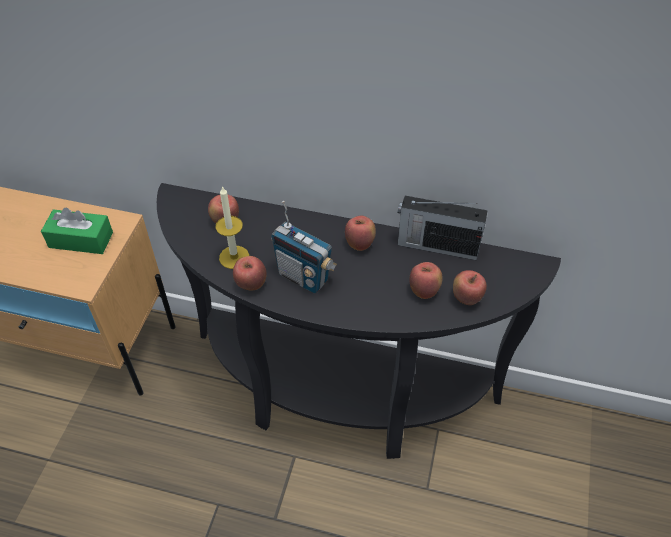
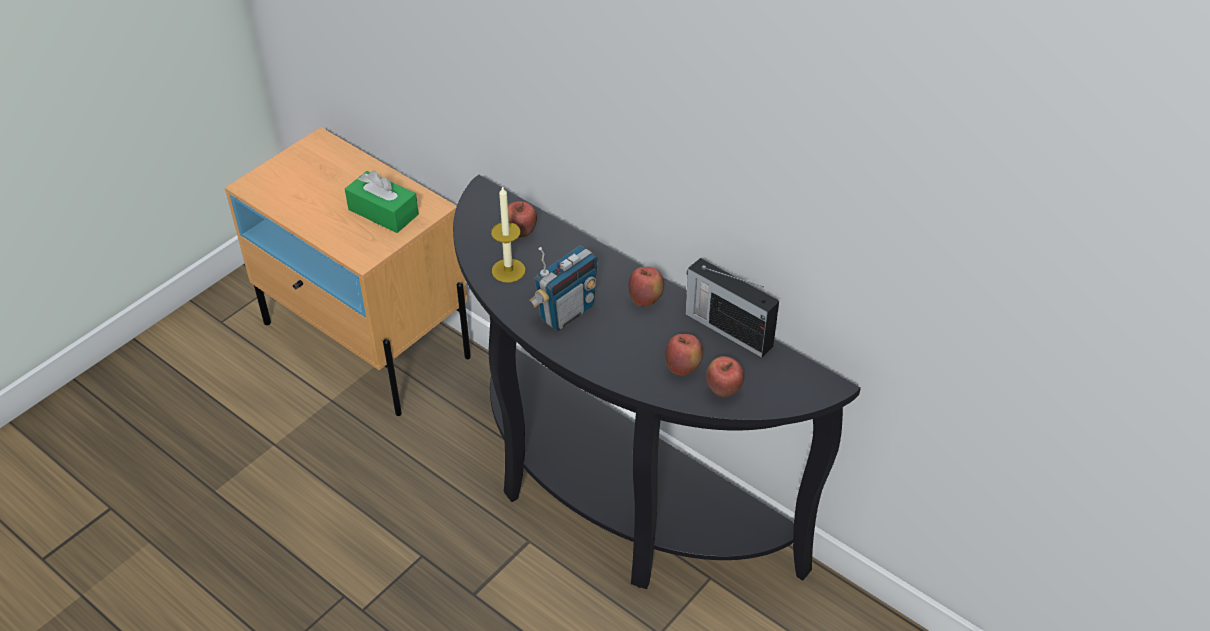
camera: 25 degrees right, 5 degrees down
apple [233,256,267,290] -> none
radio [271,201,337,294] -> radio turned 105 degrees counterclockwise [529,246,598,331]

